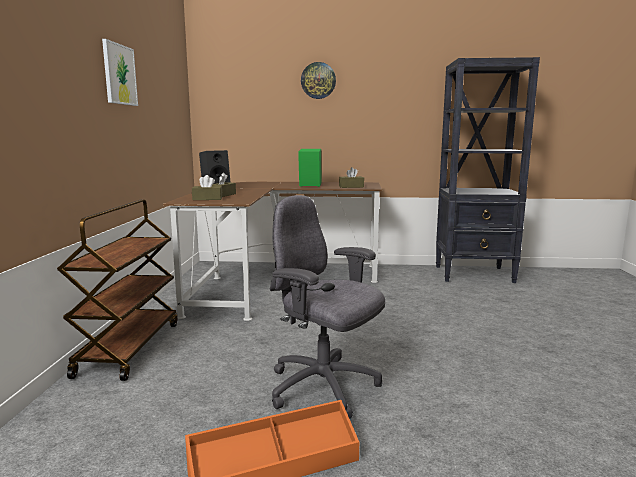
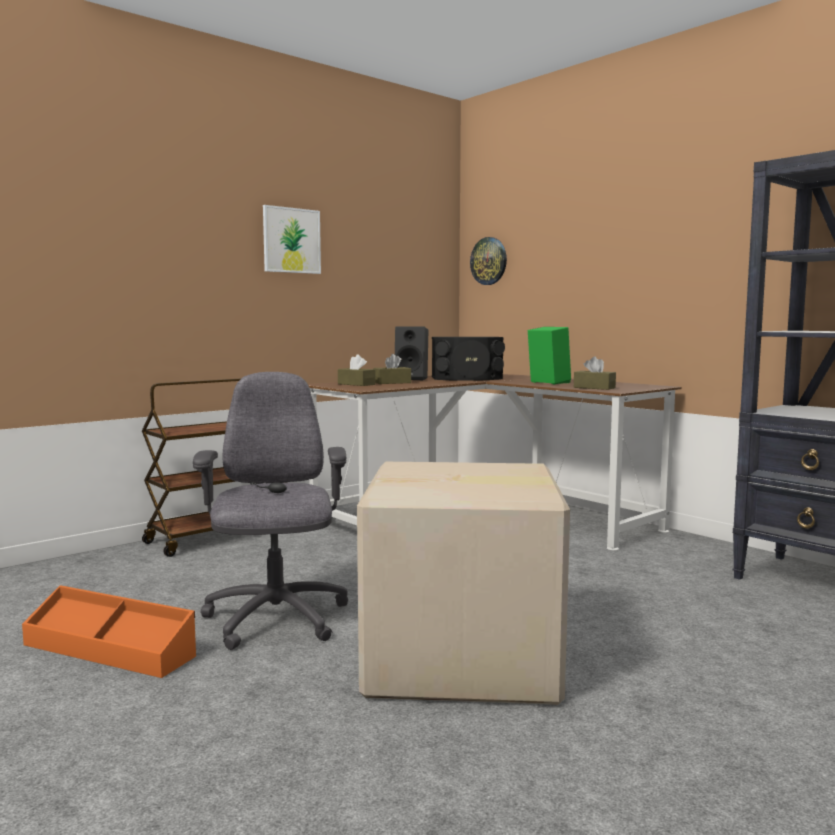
camera: 45 degrees right, 5 degrees down
wall clock [301,62,336,99] -> wall clock moved to [470,237,507,285]
none -> cardboard box [357,462,570,705]
none -> black speaker [432,337,505,381]

